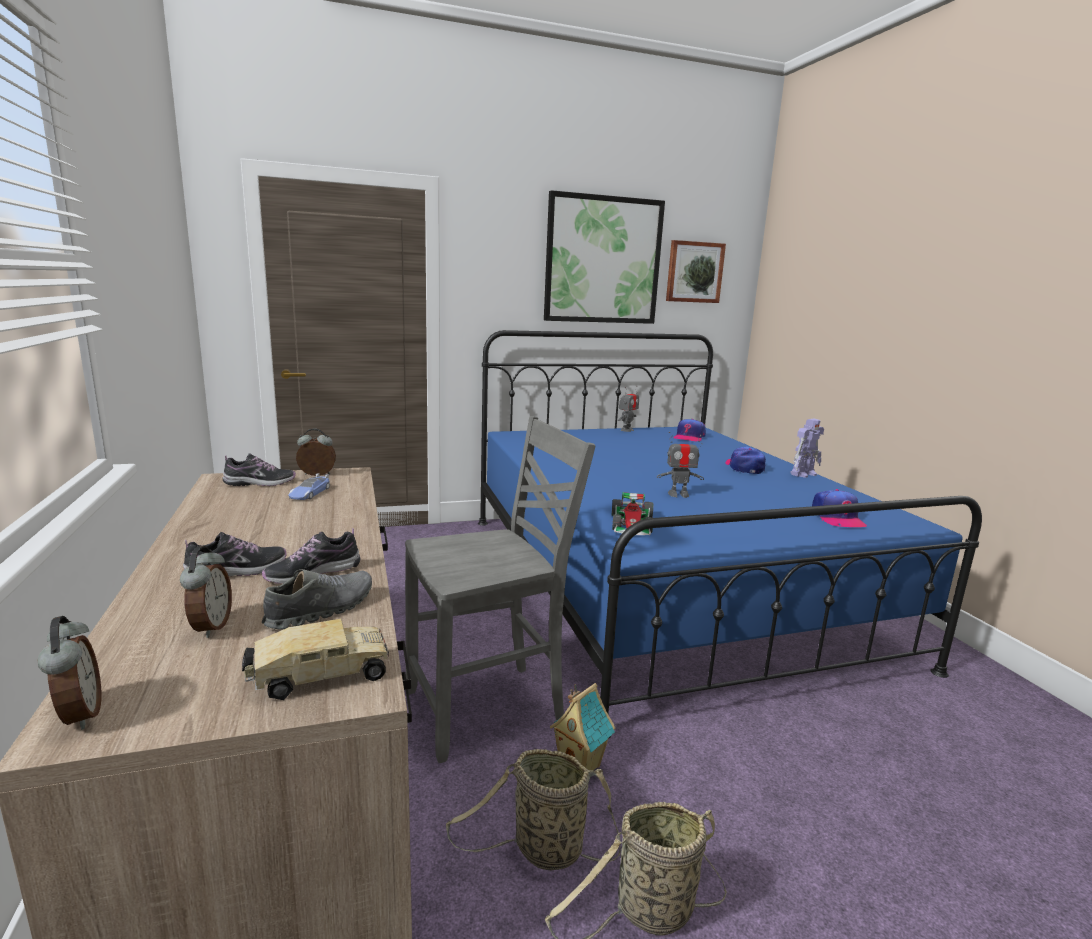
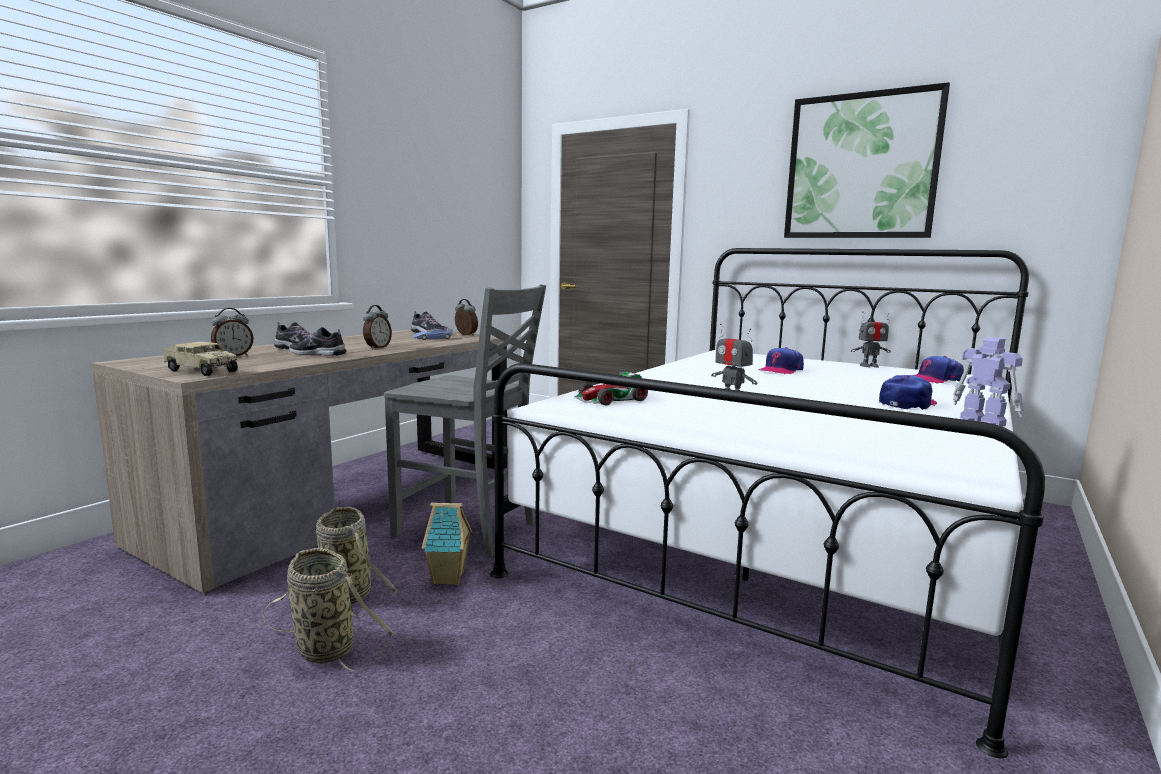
camera: 50 degrees right, 5 degrees down
alarm clock [38,616,101,730] -> alarm clock moved to [363,305,392,349]
grey shoe [262,569,372,630] -> none
blue bed [478,330,982,739] -> white bed [490,248,1045,758]
picture [666,240,726,303] -> none
toy robot [790,419,824,478] -> toy robot turned 135 degrees counterclockwise [953,337,1023,426]
cap [812,489,867,527] -> cap moved to [759,347,804,374]

